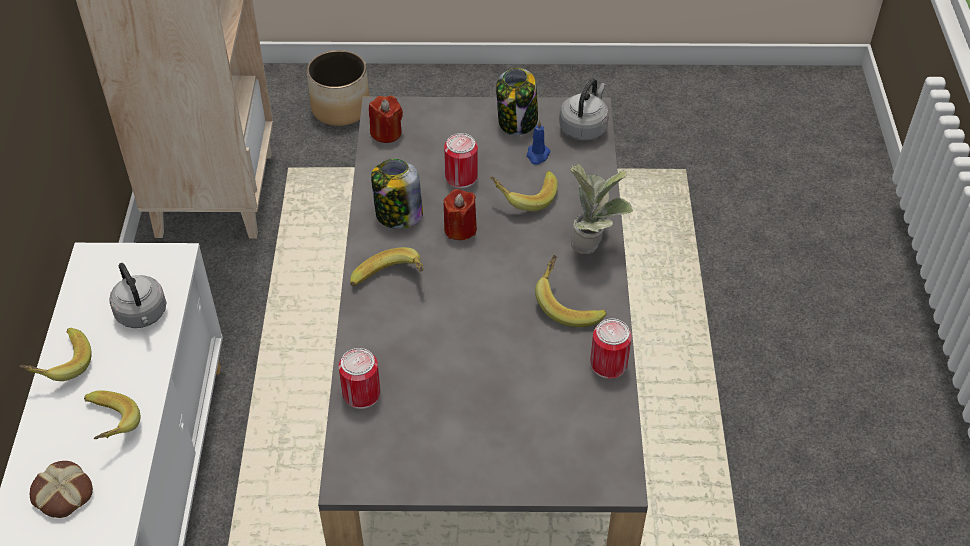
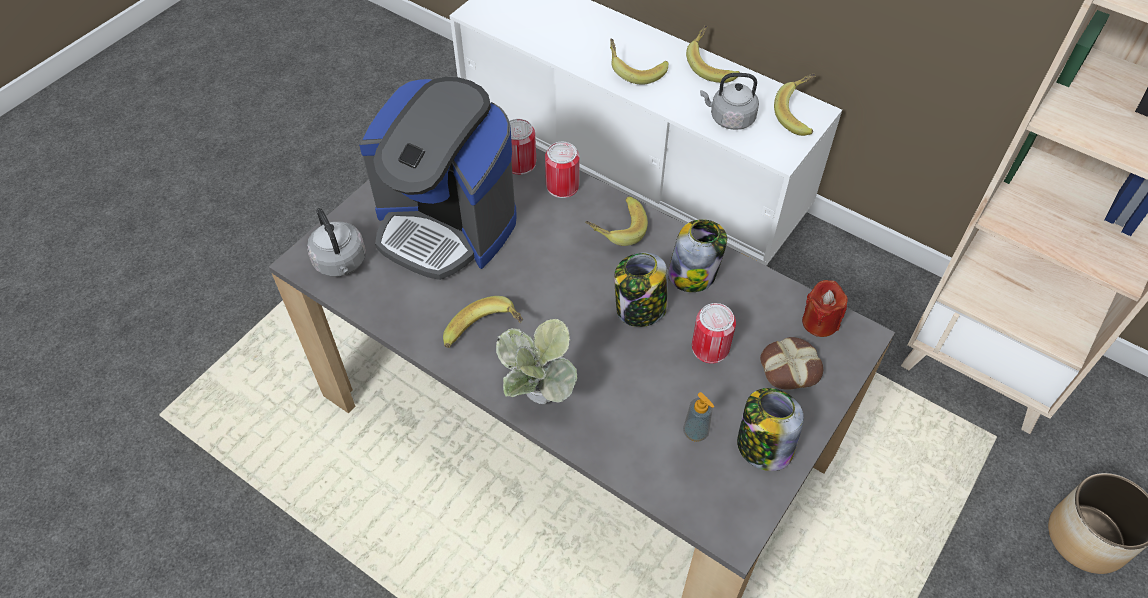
camera: 125 degrees right, 5 degrees up
bread [30,461,93,518] -> bread moved to [760,337,823,390]
red candle [444,189,477,240] -> jar [614,252,668,327]
banana [490,171,558,212] -> banana moved to [774,73,815,136]
blue candle [527,120,551,165] -> soap dispenser [683,392,714,442]
grey kettle [559,78,609,141] -> grey kettle moved to [307,208,366,277]
can [590,318,632,379] -> can moved to [545,142,580,198]
none -> coffee machine [359,77,517,280]

